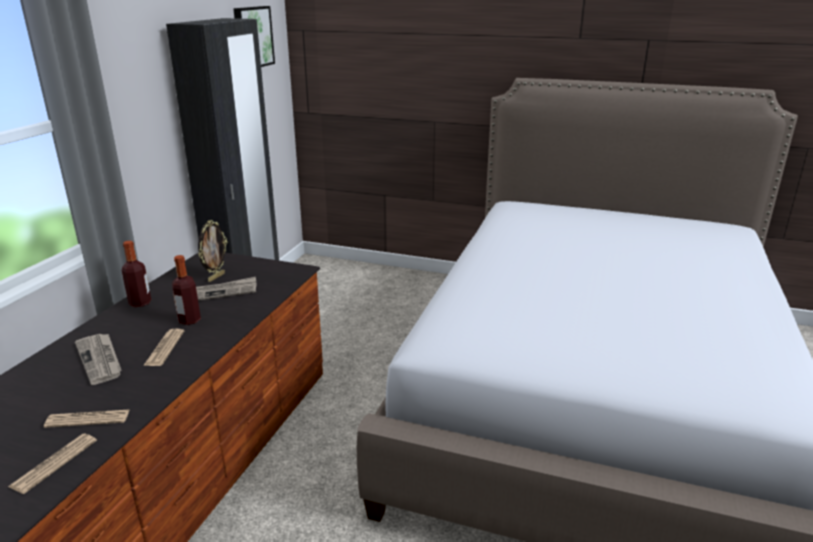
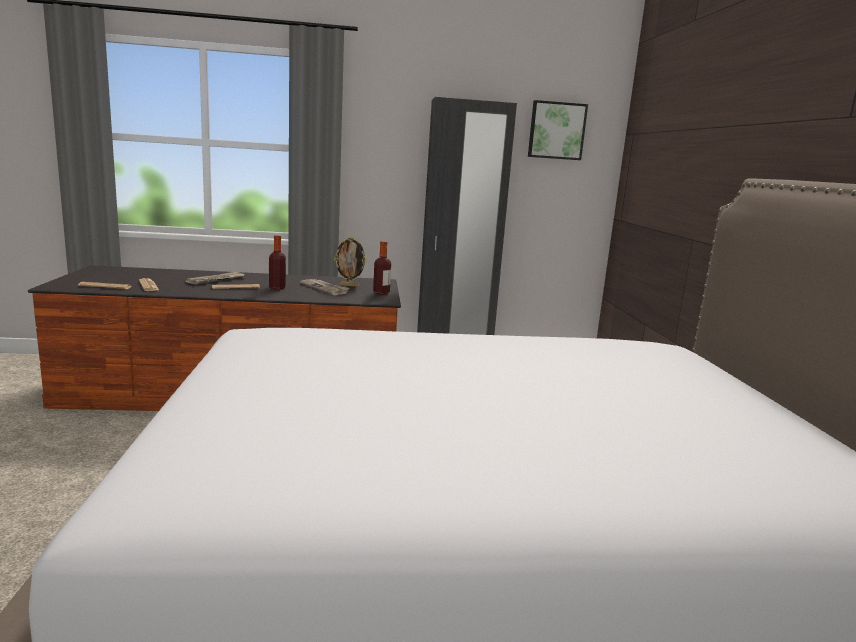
camera: 65 degrees right, 10 degrees down
bottle [122,241,151,307] -> bottle moved to [373,241,391,295]

